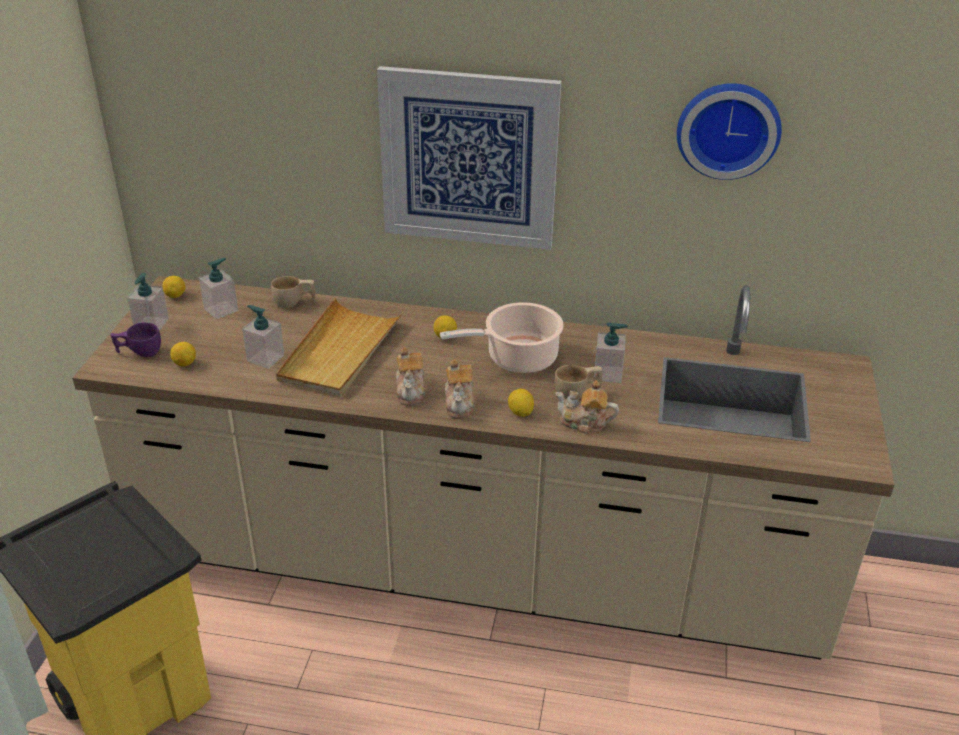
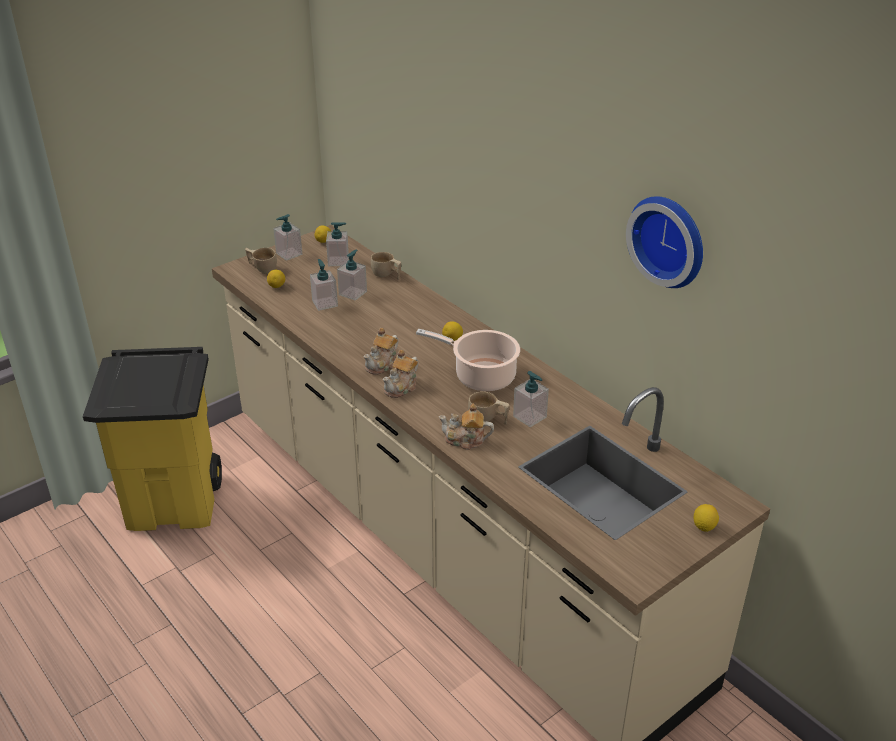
camera: 40 degrees right, 0 degrees up
purple cup [110,322,161,357] -> beige cup [245,248,277,274]
beige tray [276,298,403,396] -> none
picture [377,66,562,250] -> none
lemon [508,389,534,417] -> lemon moved to [694,504,719,532]
teapot [555,380,619,434] -> teapot turned 45 degrees counterclockwise [439,403,494,450]
none -> soap dispenser [337,250,367,301]

